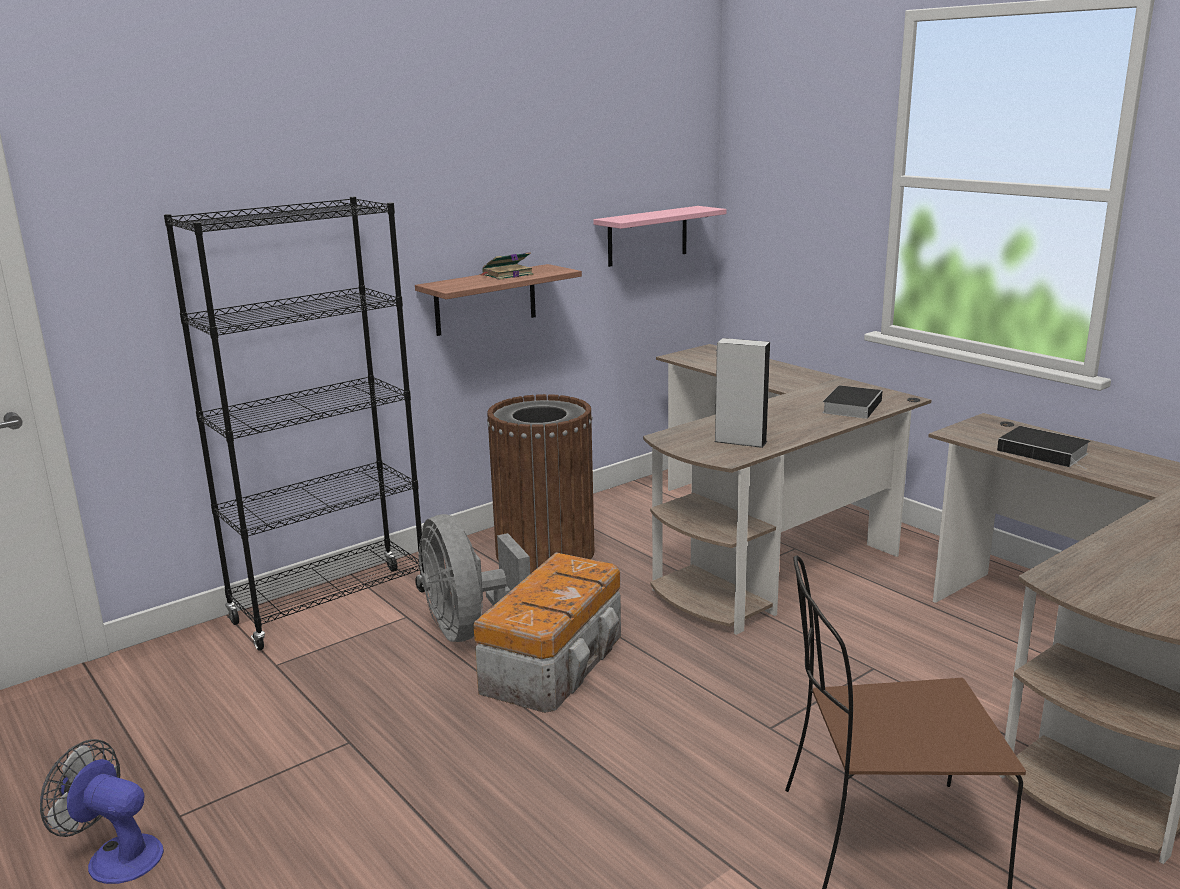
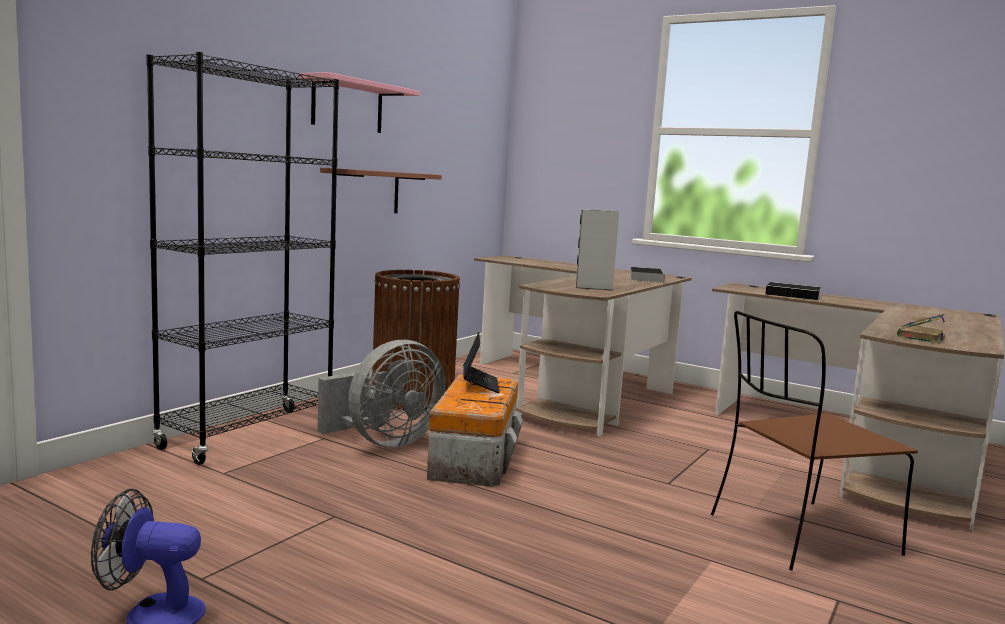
camera: 20 degrees left, 10 degrees down
grey fan [418,514,530,642] -> grey fan turned 90 degrees counterclockwise [317,340,446,448]
book [479,252,533,280] -> book moved to [897,313,945,343]
pink shelf [593,206,726,267] -> pink shelf moved to [298,72,420,133]
none -> laptop [463,332,500,393]

